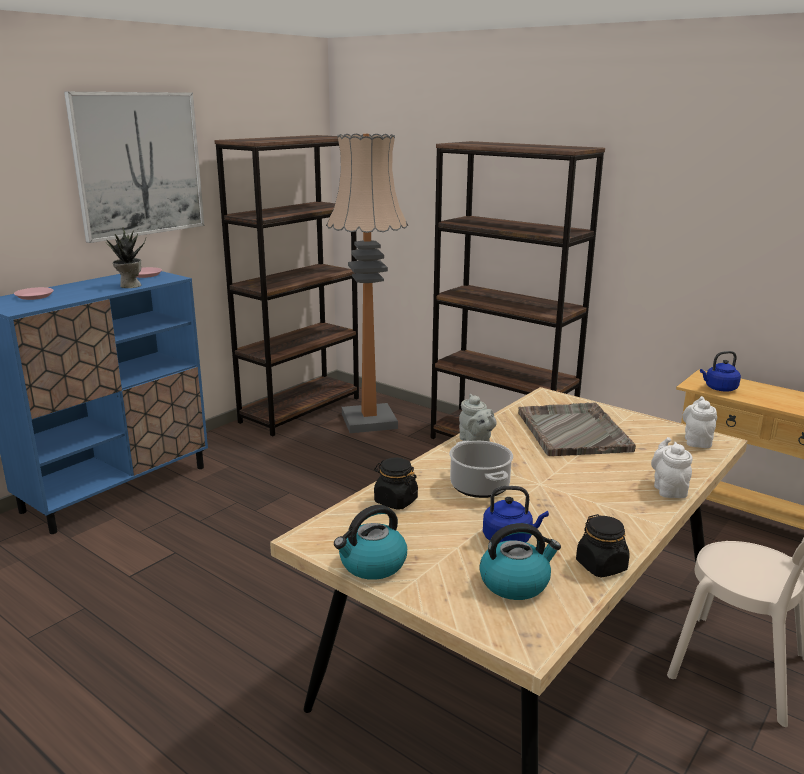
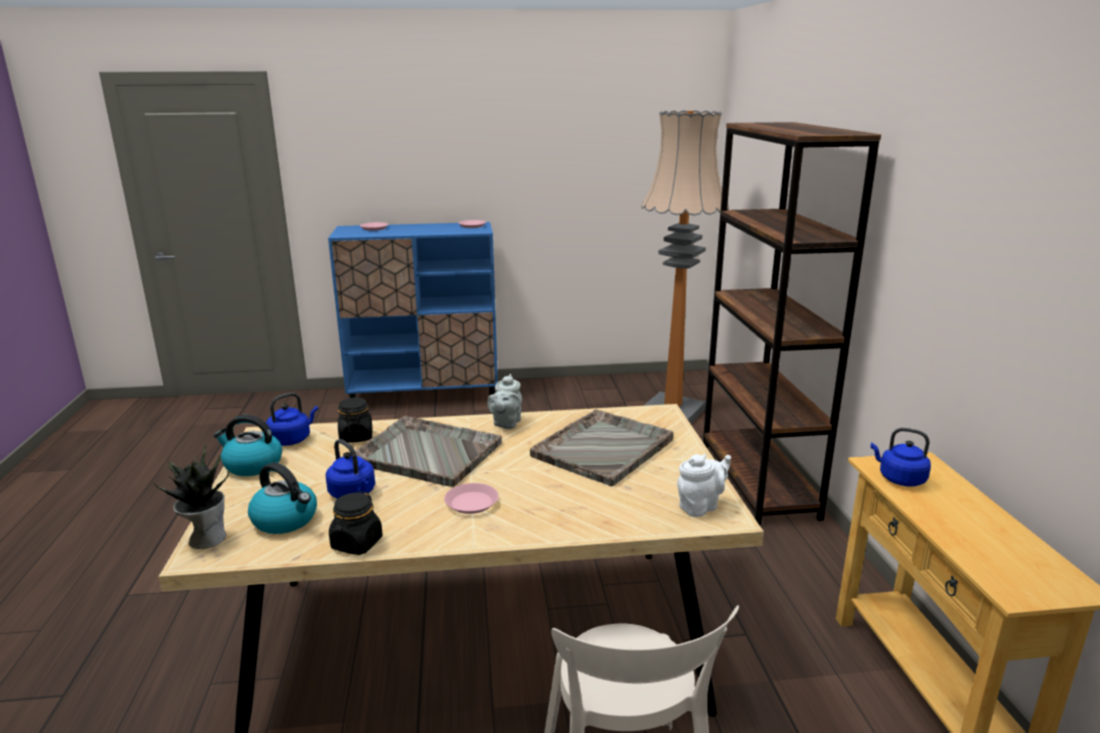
camera: 45 degrees right, 0 degrees up
picture [64,92,204,243] -> none
potted plant [106,228,146,288] -> potted plant moved to [154,445,229,549]
brown bookcase [215,135,359,436] -> none
cooking pot [449,441,513,498] -> grey tray [355,416,502,487]
white teapot [651,437,693,498] -> none
none -> blue kettle [266,393,318,446]
none -> pink plate [444,483,499,514]

